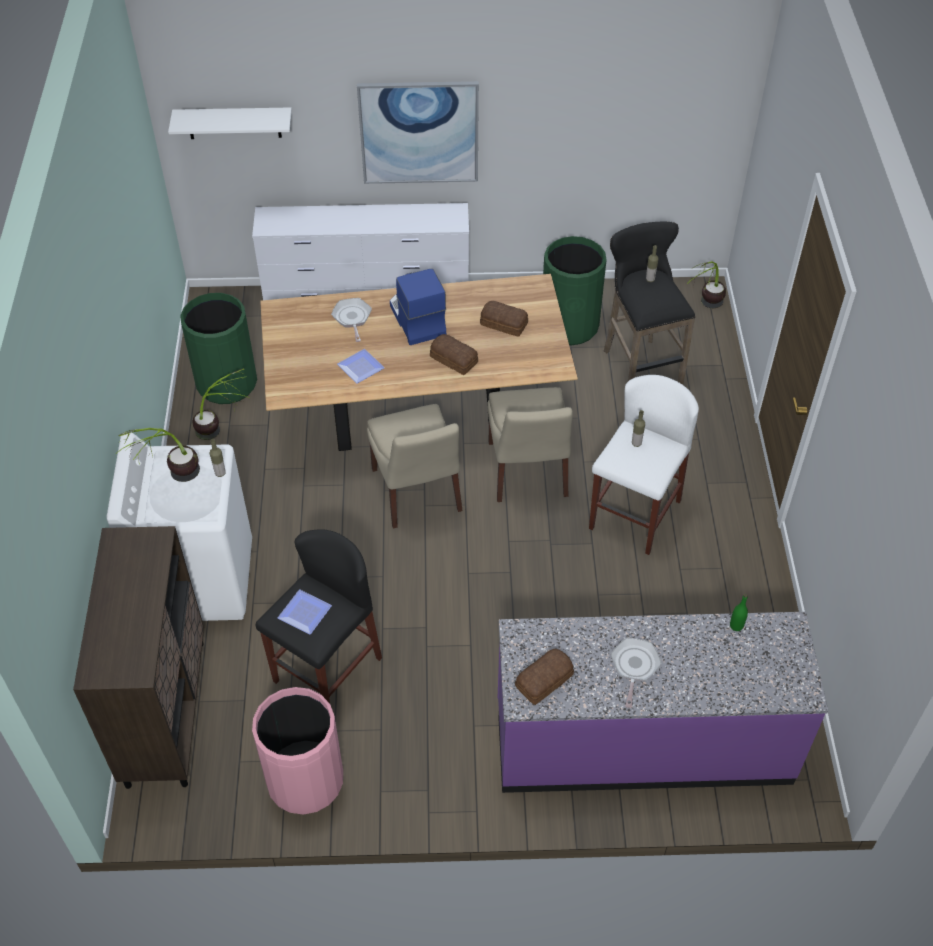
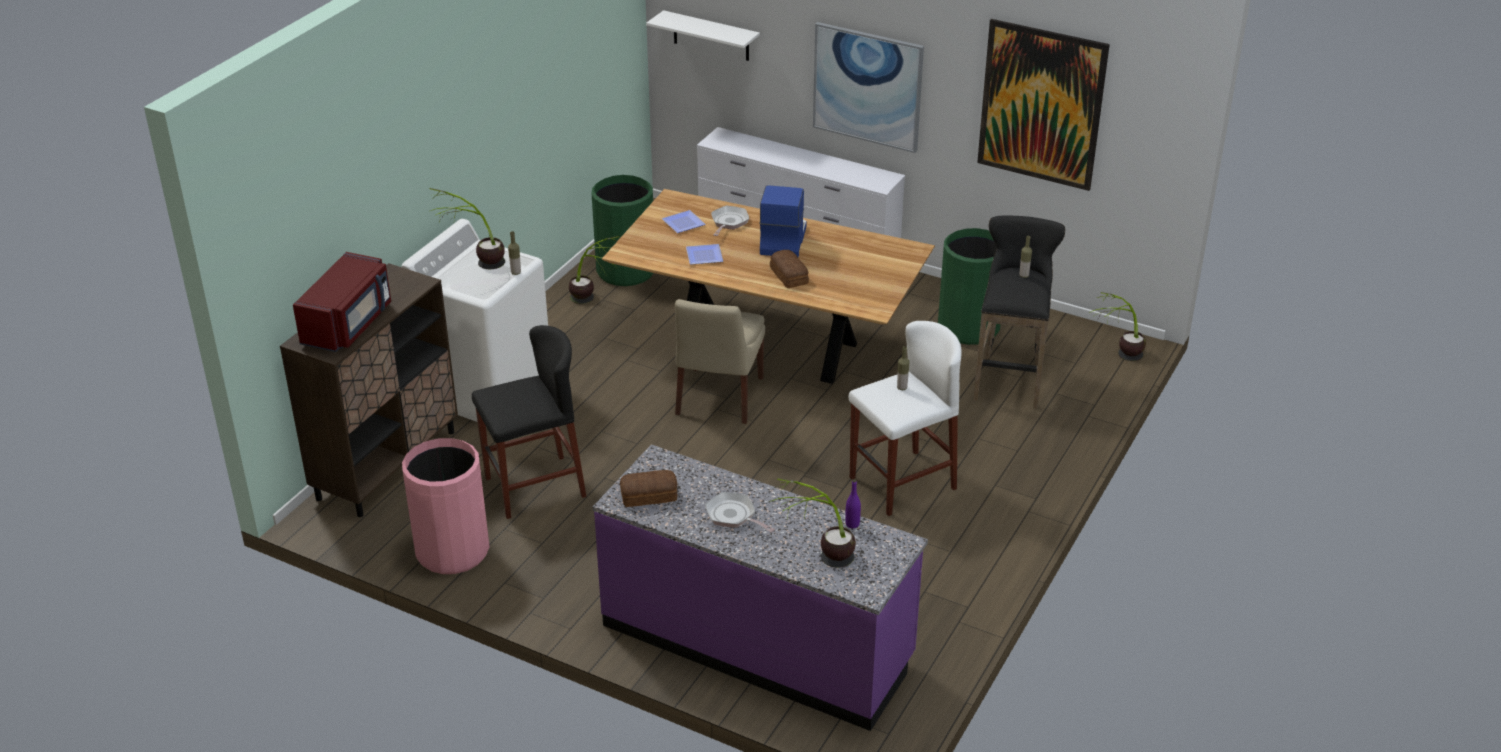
camera: 30 degrees right, 15 degrees down
plate [278,590,332,634] -> plate moved to [662,210,706,233]
bread [480,301,528,336] -> none
beige chair [488,387,573,502] -> none
frying pan [610,638,662,708] -> frying pan turned 90 degrees counterclockwise [705,492,775,532]
green bottle [730,594,748,631] -> purple bottle [845,479,861,528]
none -> red microwave [293,252,391,352]
none -> potted plant [772,478,856,568]
none -> picture [977,19,1110,191]

